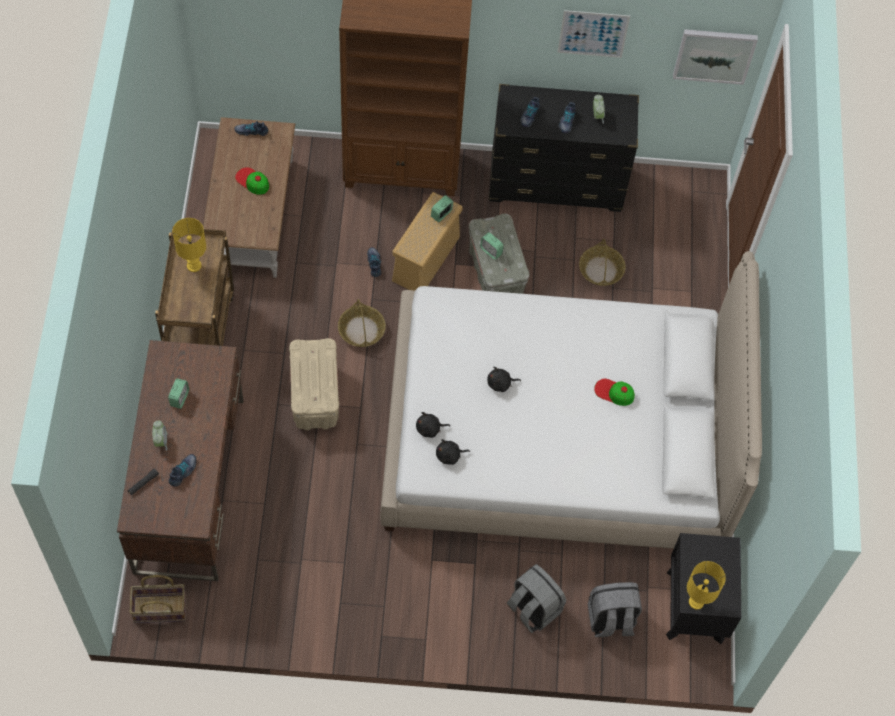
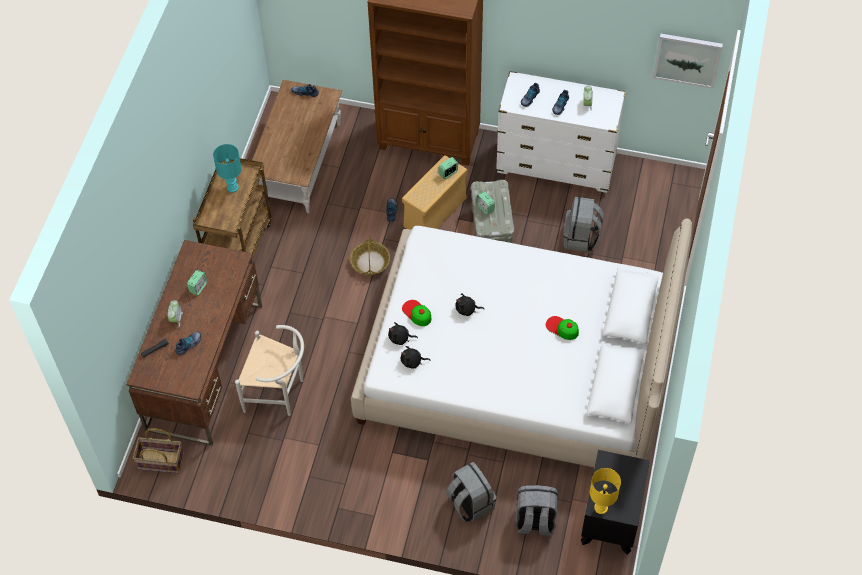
camera: 15 degrees right, 5 degrees down
yellow table lamp [172,218,206,272] -> turquoise table lamp [213,144,242,192]
cap [235,167,269,195] -> cap moved to [402,300,431,326]
beige storage box [289,338,339,430] -> none
black dresser [489,84,639,212] -> white dresser [496,71,626,193]
picture [558,10,630,58] -> none
basket [579,239,626,286] -> grey backpack [563,197,604,252]
none -> white chair [235,325,304,416]

